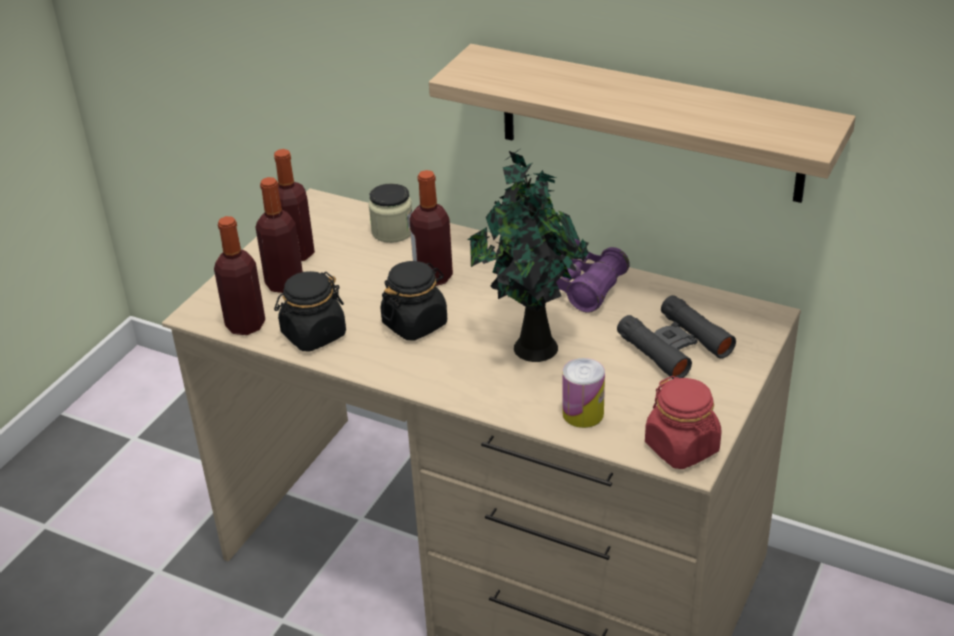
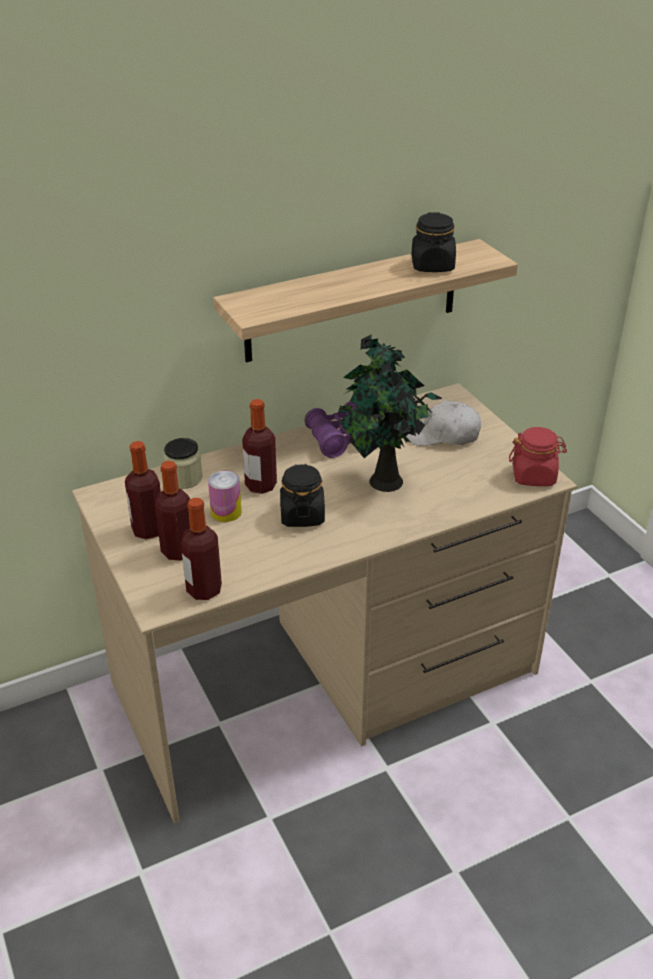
camera: 55 degrees left, 0 degrees up
black jar [274,271,346,352] -> black jar moved to [411,212,456,272]
can [562,358,605,428] -> can moved to [208,471,242,522]
black binoculars [617,295,736,379] -> white cap [407,400,481,446]

